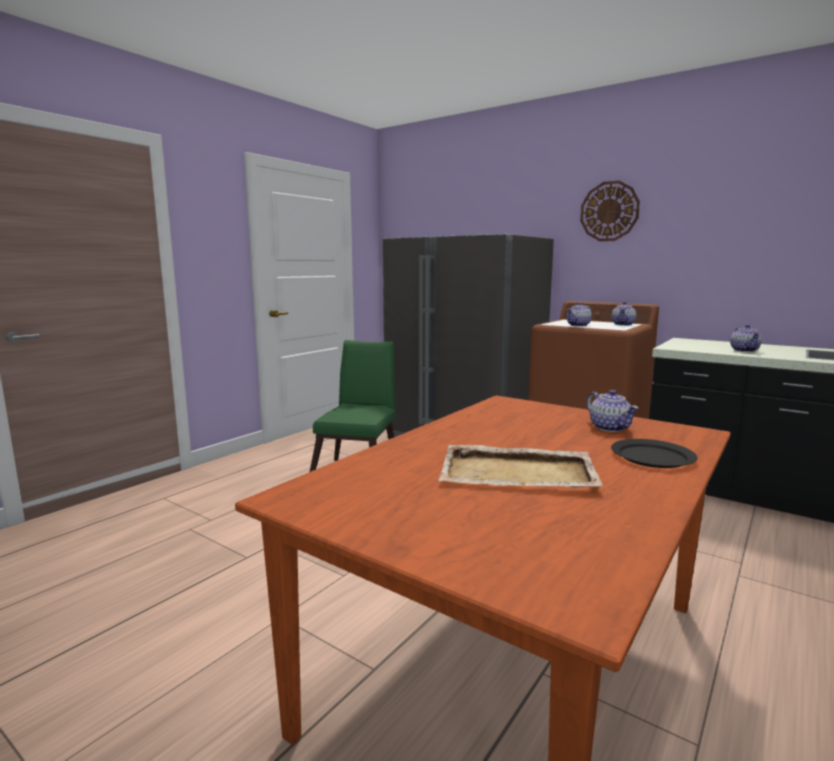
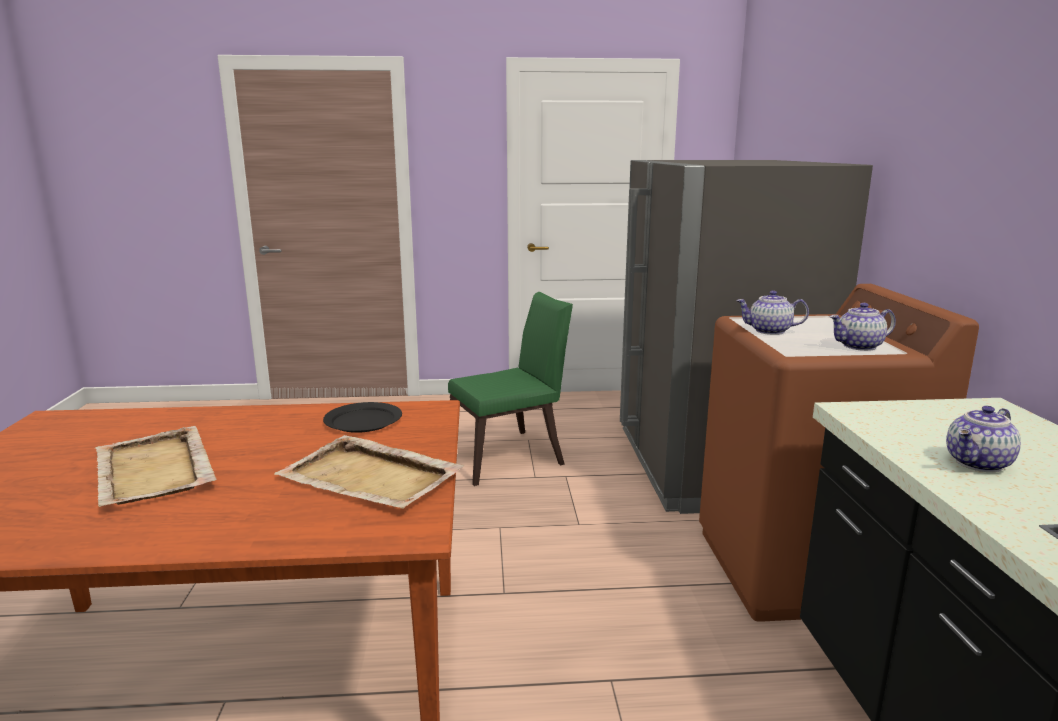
camera: 50 degrees right, 5 degrees up
wall clock [580,181,640,241] -> none
teapot [587,390,639,432] -> beige tray [274,435,464,509]
black plate [611,439,697,468] -> black plate moved to [323,402,402,433]

